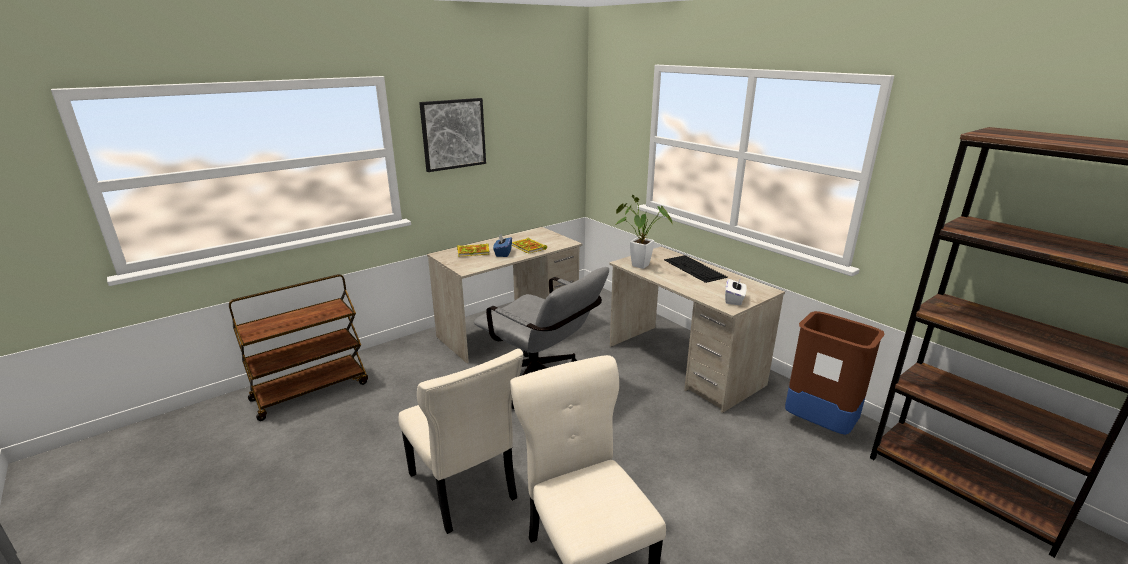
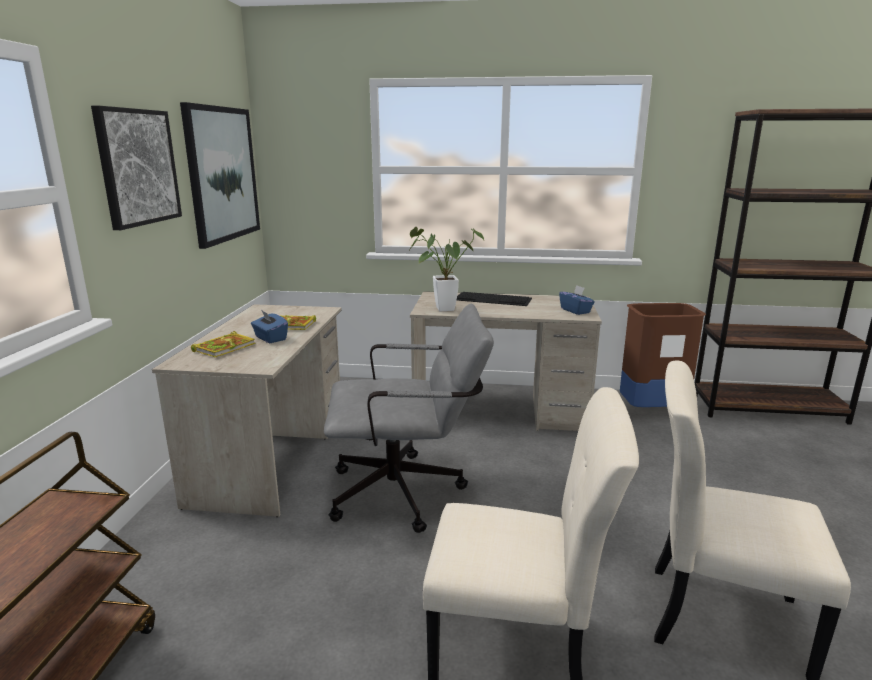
camera: 45 degrees left, 5 degrees down
white tissue box [725,278,747,305] -> blue tissue box [559,285,595,315]
none -> picture [180,102,260,249]

